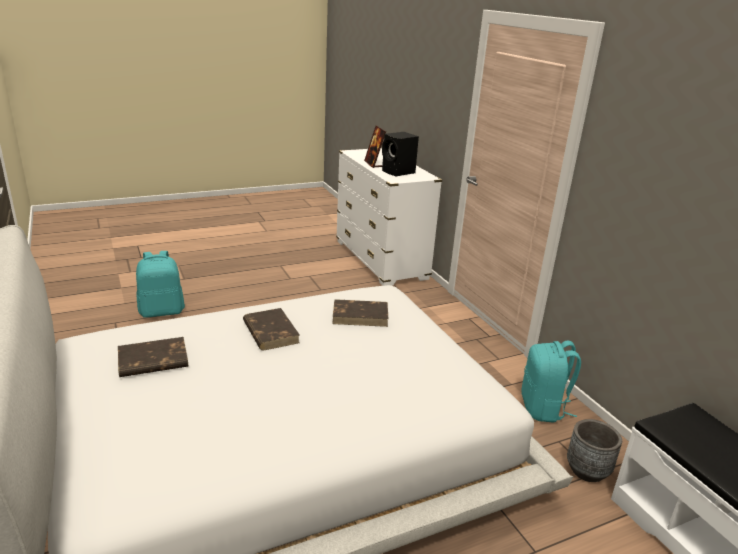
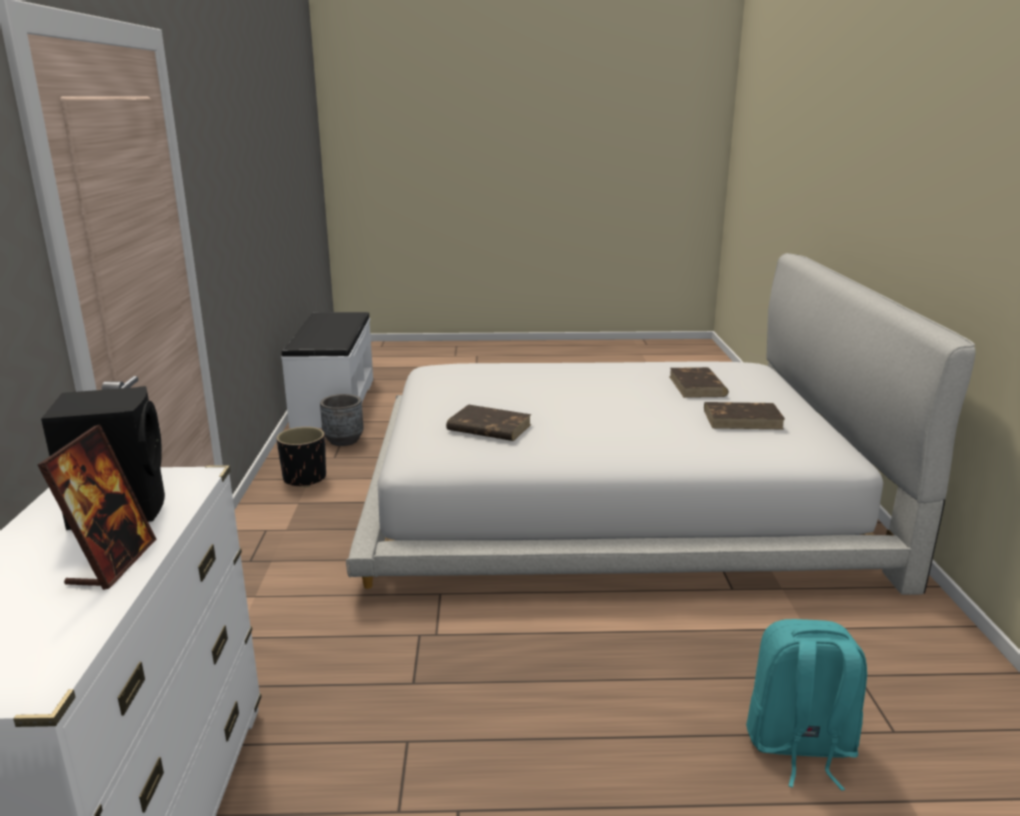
camera: 155 degrees left, 5 degrees down
brown book [243,308,300,351] -> brown book moved to [670,367,729,398]
turquoise backpack [521,341,581,423] -> black planter [276,427,326,487]

